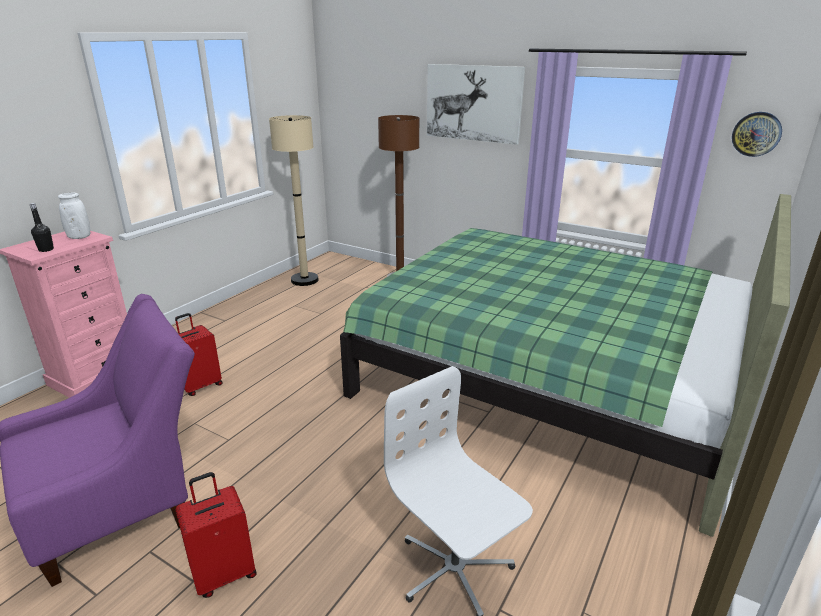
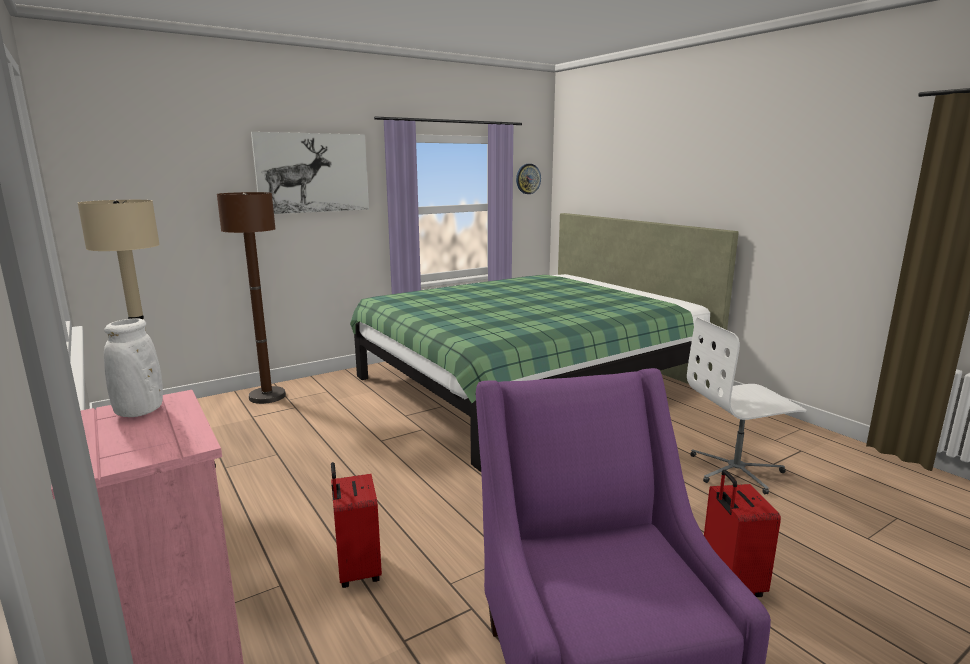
camera: 65 degrees left, 10 degrees down
black bottle [29,203,54,252] -> none

